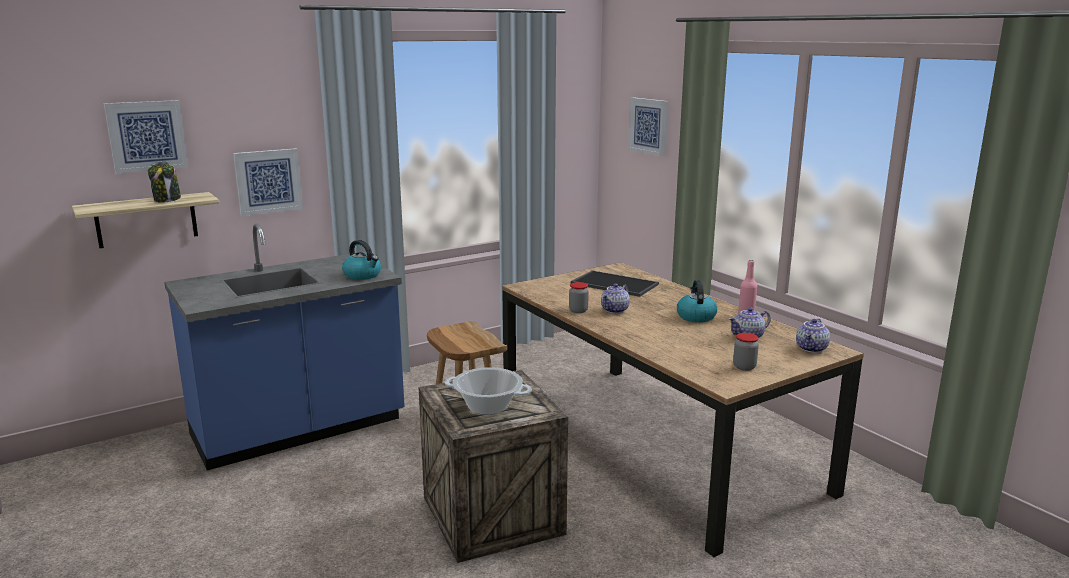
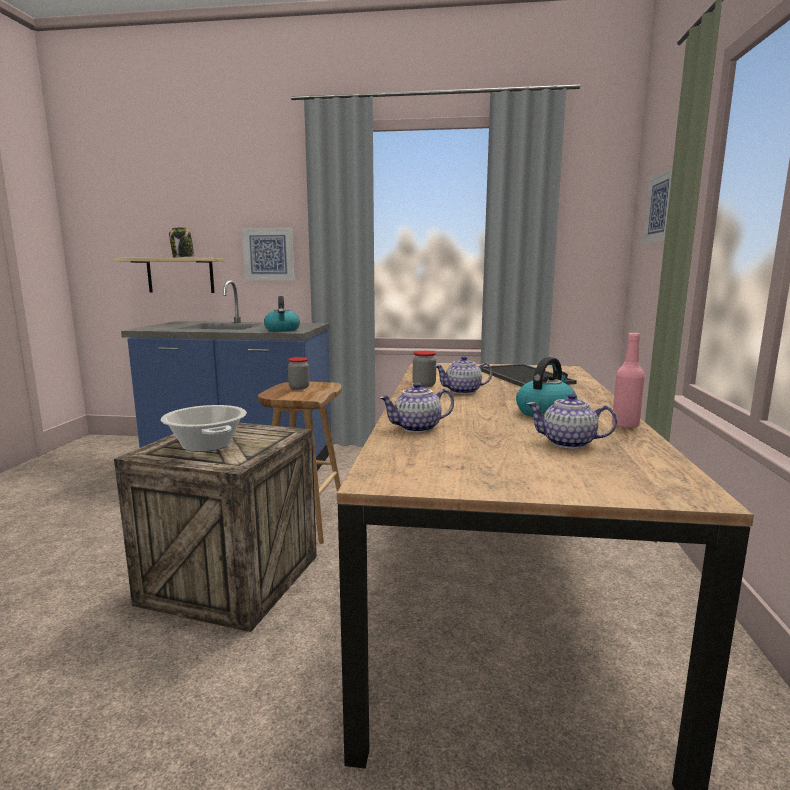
camera: 40 degrees right, 5 degrees down
picture [104,100,188,173] -> none
jar [733,333,759,371] -> jar moved to [288,357,309,390]
teapot [796,318,830,353] -> teapot moved to [379,382,454,433]

